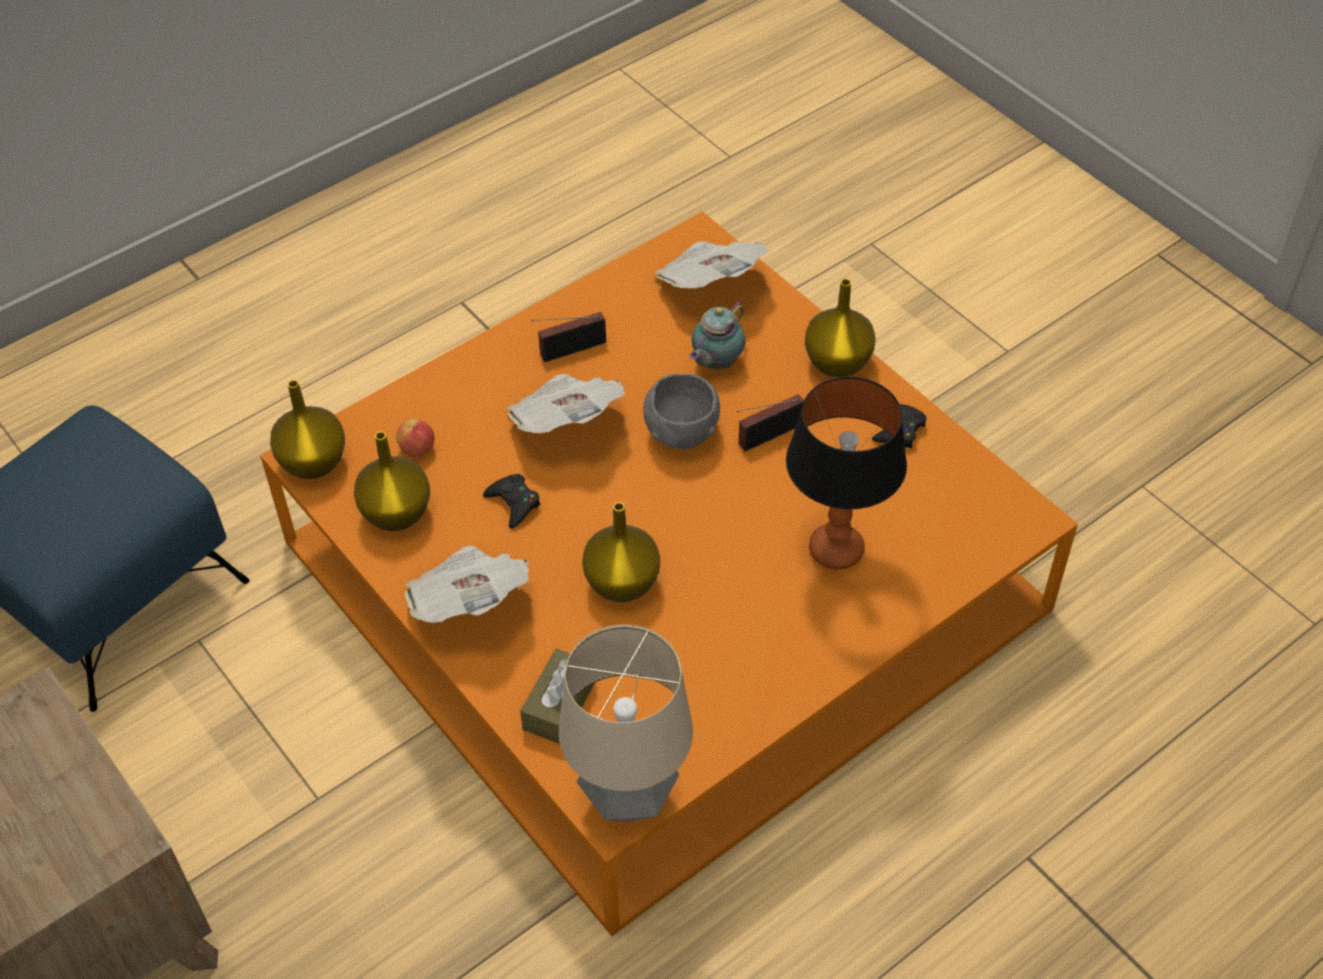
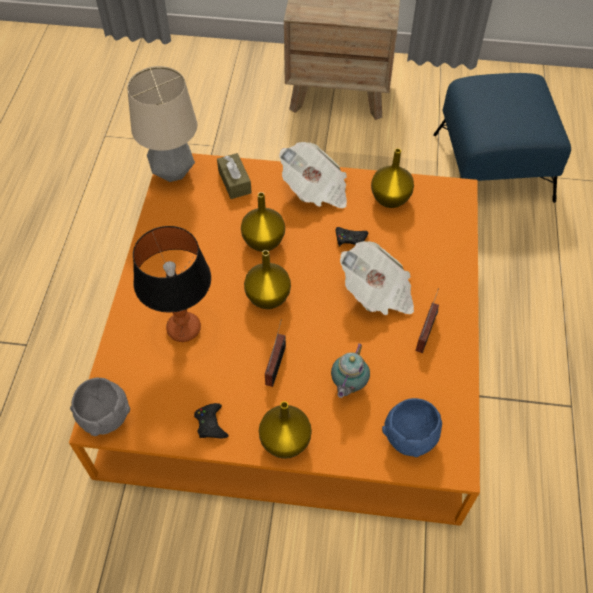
camera: 135 degrees right, 5 degrees up
yellow vase [270,380,345,479] -> yellow vase moved to [244,250,291,309]
apple [396,419,434,458] -> none
grey bowl [643,374,720,449] -> grey bowl moved to [70,377,130,436]
newspaper [654,241,770,288] -> blue bowl [382,398,442,457]
teapot [690,301,746,370] -> teapot turned 150 degrees counterclockwise [331,343,370,398]

